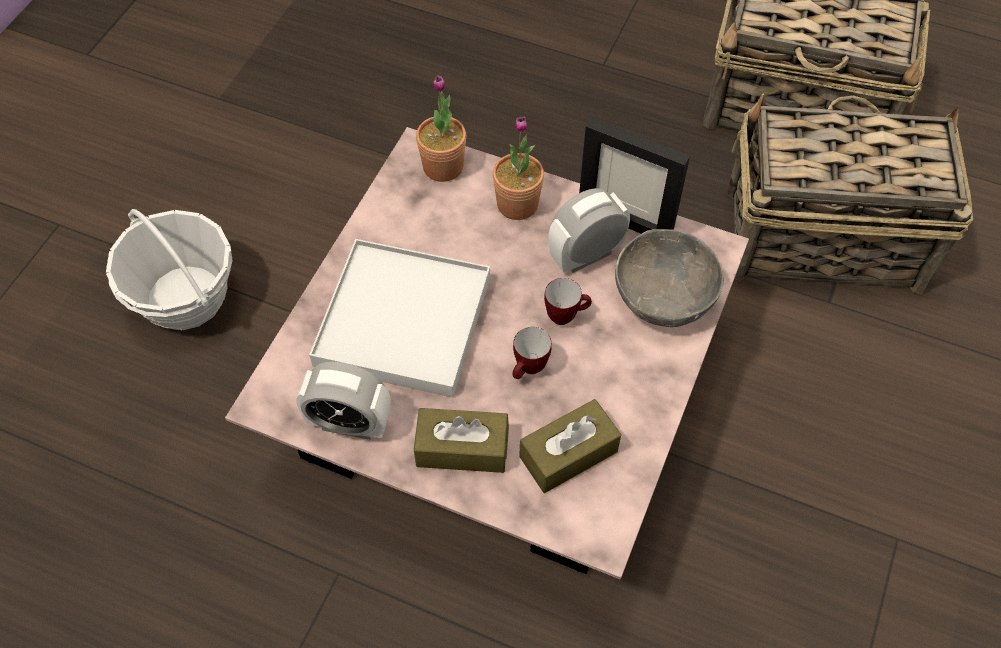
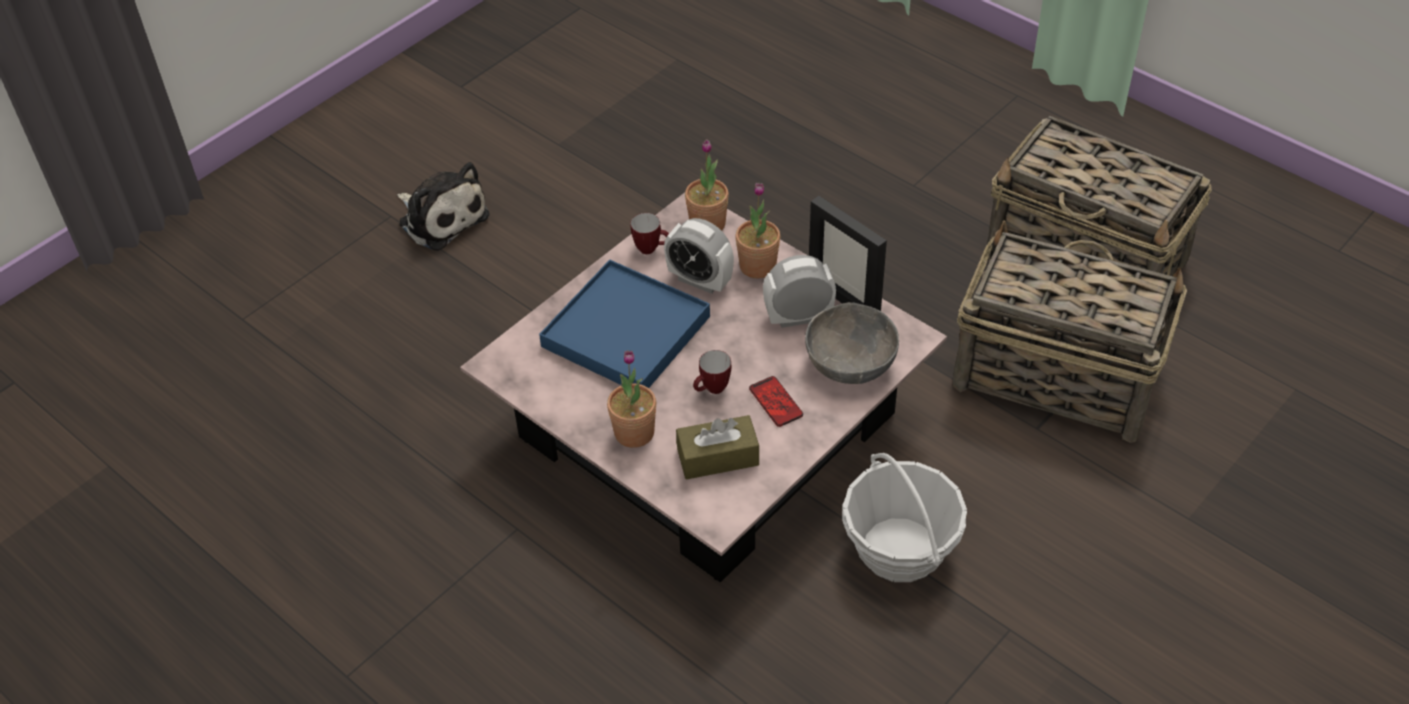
camera: 20 degrees right, 10 degrees down
basket [106,209,233,330] -> basket moved to [842,453,967,582]
alarm clock [296,362,391,440] -> alarm clock moved to [664,218,734,294]
white tray [309,239,490,398] -> blue tray [539,260,710,388]
brown tissue box [414,408,509,473] -> potted plant [607,350,656,448]
mug [544,278,592,325] -> mug moved to [630,213,669,254]
none -> plush toy [397,162,490,251]
none -> phone [749,376,803,427]

